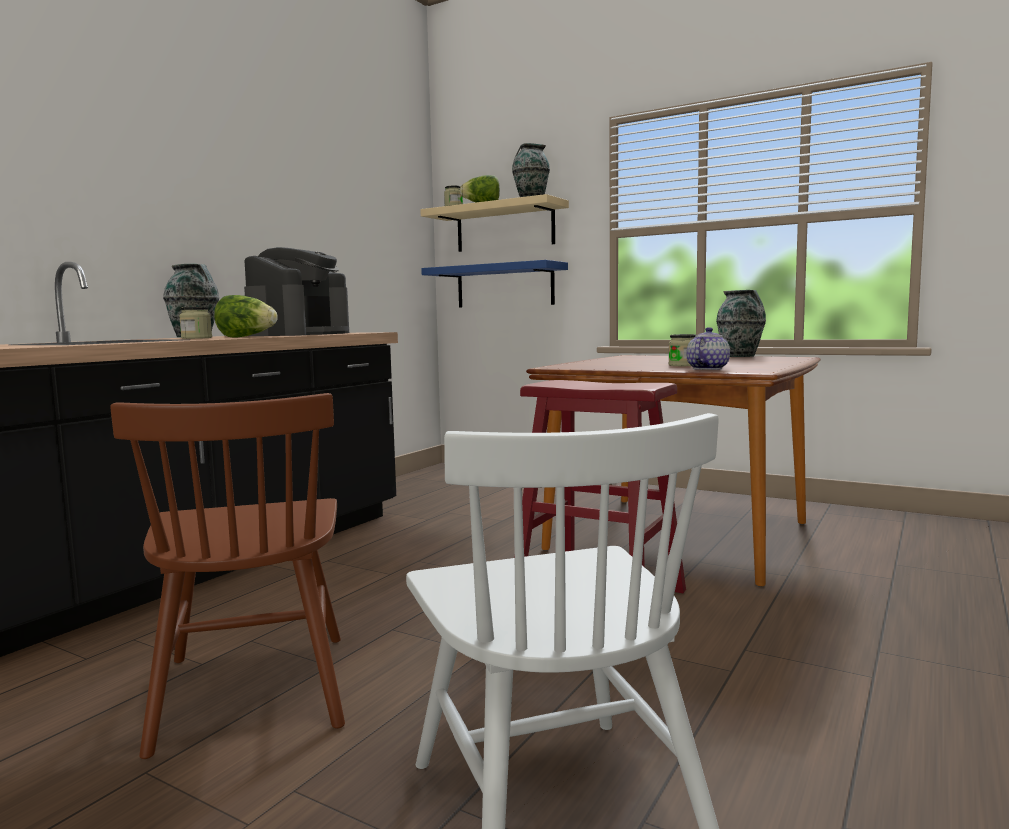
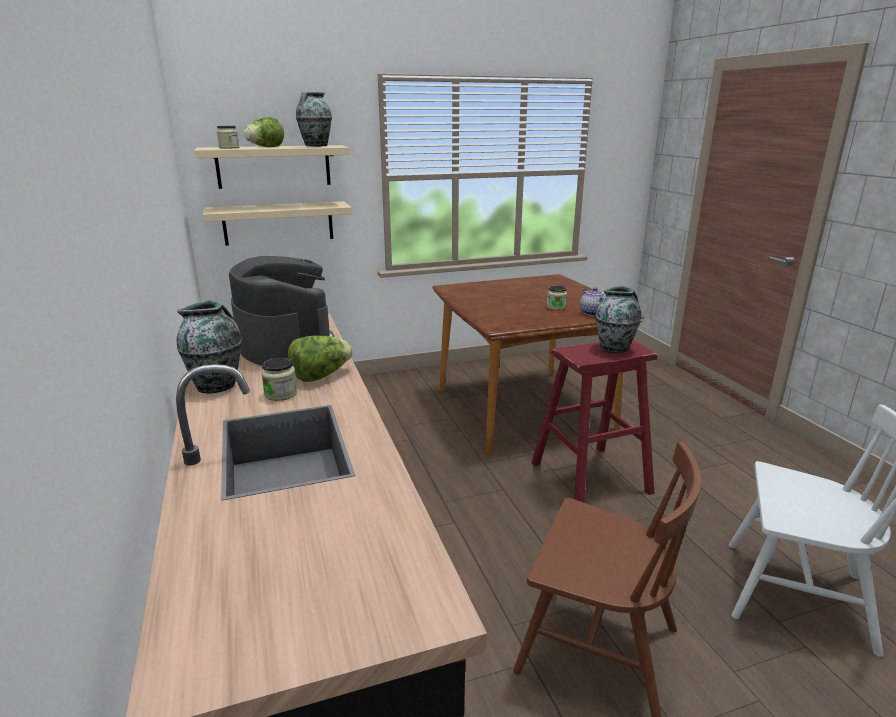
camera: 50 degrees left, 15 degrees up
blue shelf [421,260,568,307] -> beige shelf [203,201,352,246]
vase [716,290,766,357] -> vase moved to [595,286,641,353]

